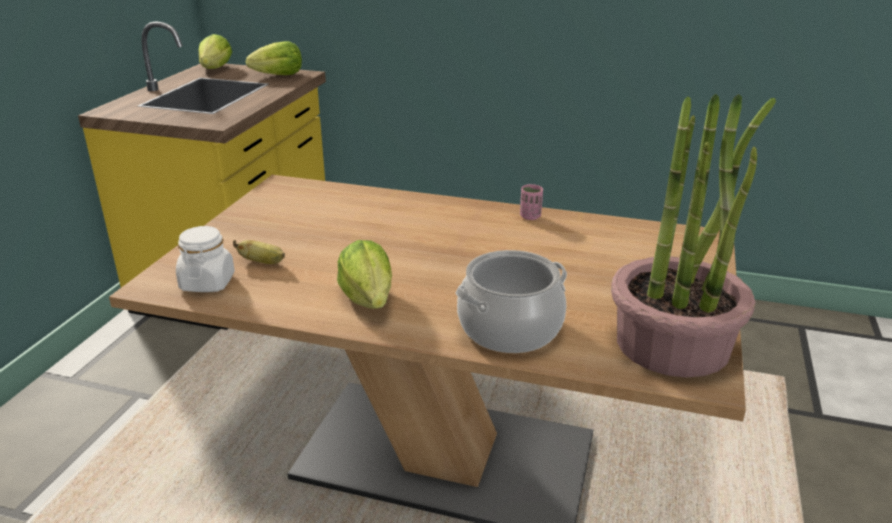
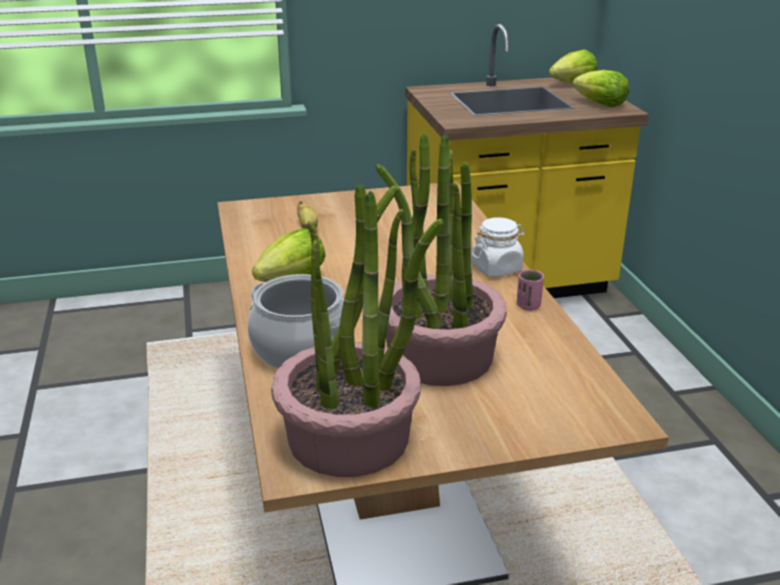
camera: 60 degrees right, 0 degrees up
white jar [176,226,235,292] -> white jar moved to [471,217,525,277]
none -> potted plant [375,134,507,386]

